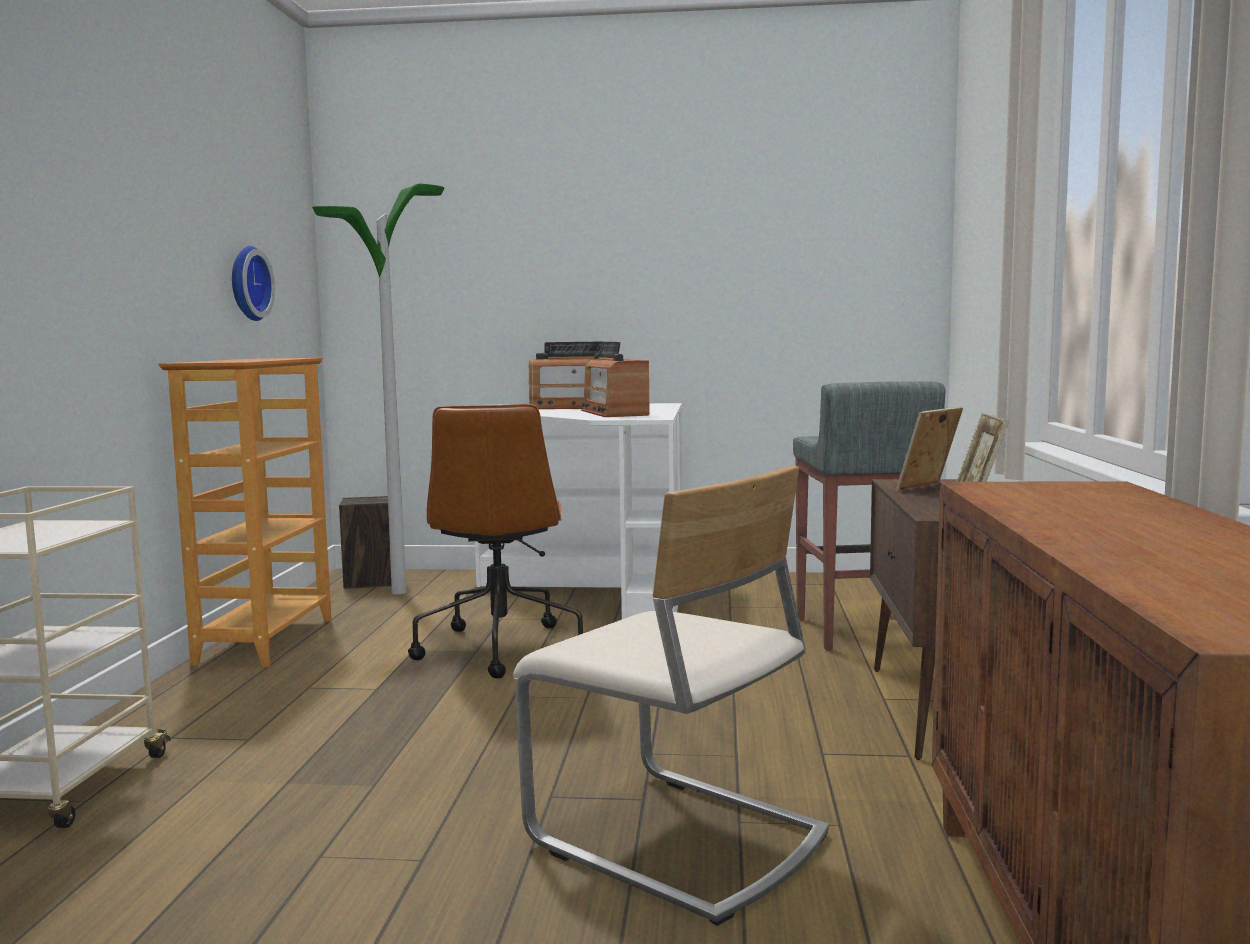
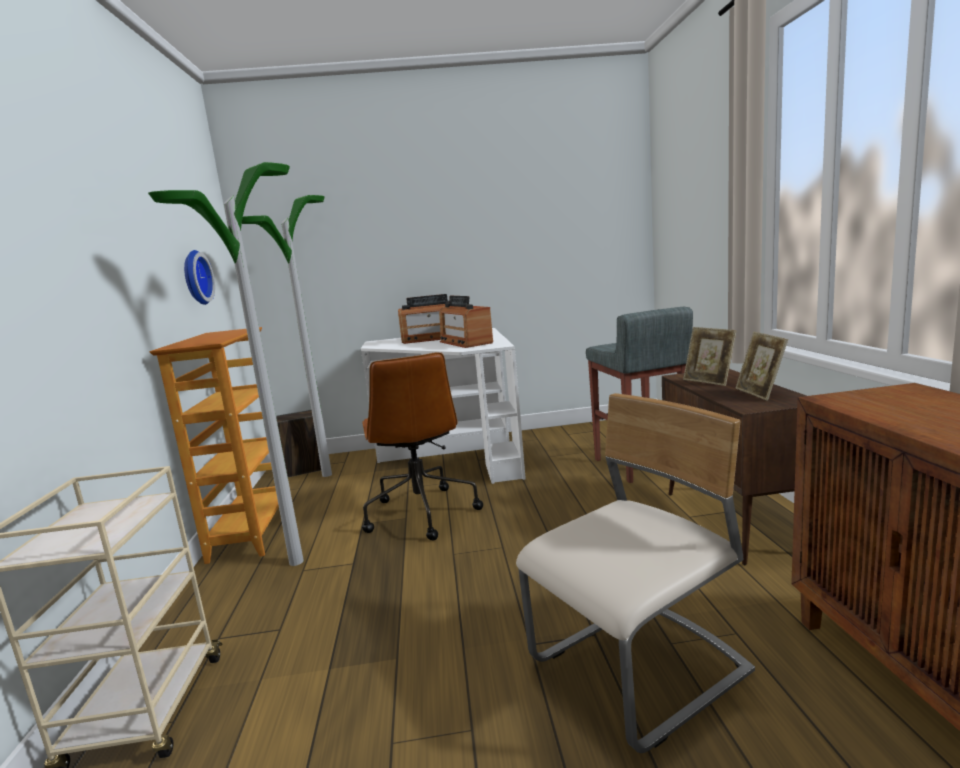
camera: 10 degrees left, 5 degrees up
beige chair [513,466,829,926] -> beige chair turned 60 degrees counterclockwise [516,393,755,753]
picture frame [896,407,963,491] -> picture frame turned 75 degrees counterclockwise [683,327,737,386]
none -> floor lamp [148,162,304,566]

